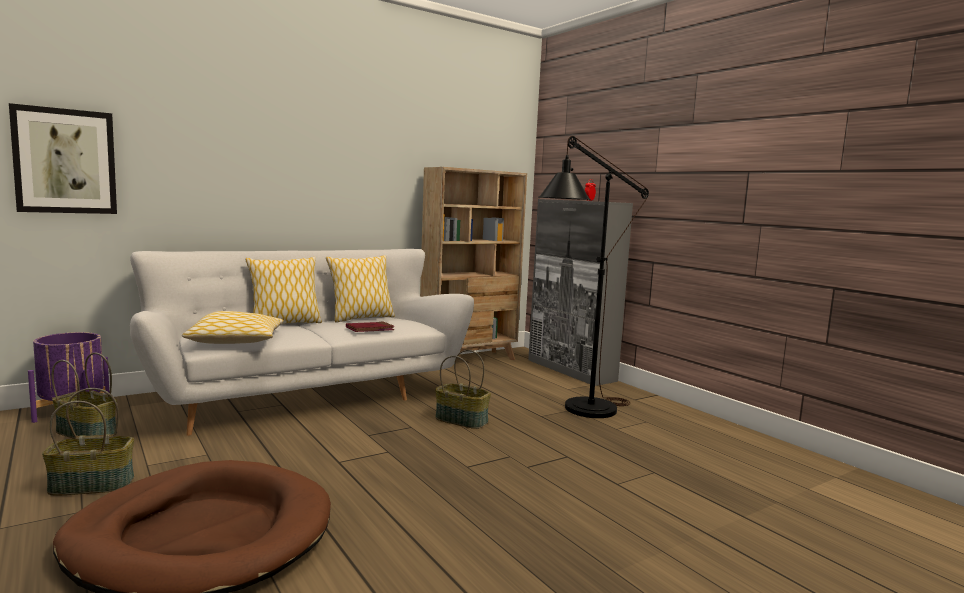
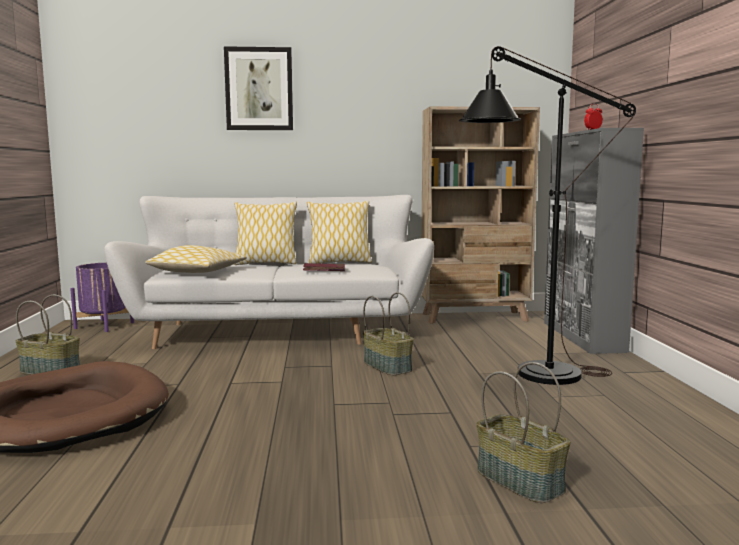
camera: 30 degrees right, 0 degrees up
picture [9,103,117,214] -> picture moved to [224,46,293,130]
basket [52,353,117,438] -> basket moved to [477,362,570,503]

